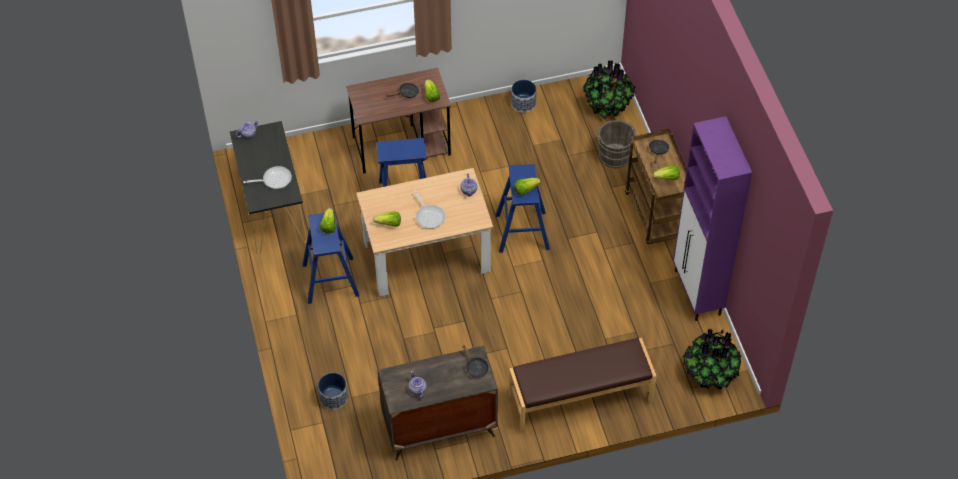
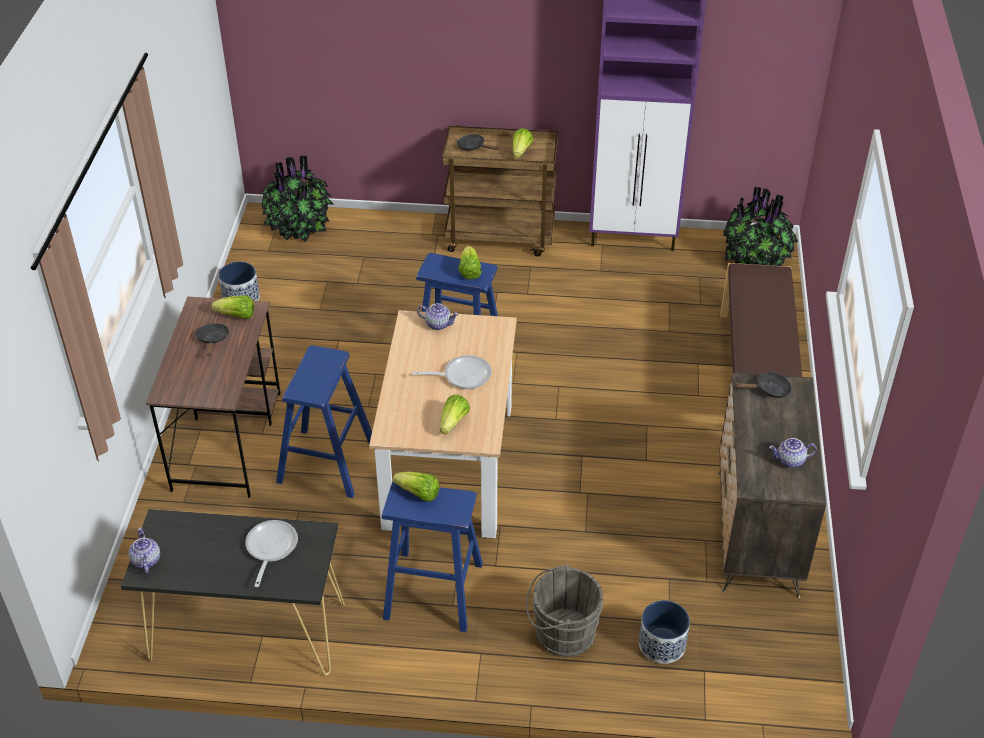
camera: 70 degrees left, 10 degrees down
grey bucket [594,120,636,168] -> grey bucket moved to [526,565,603,657]

